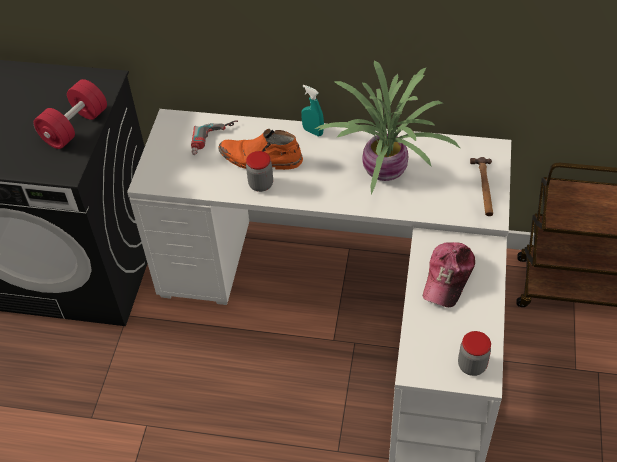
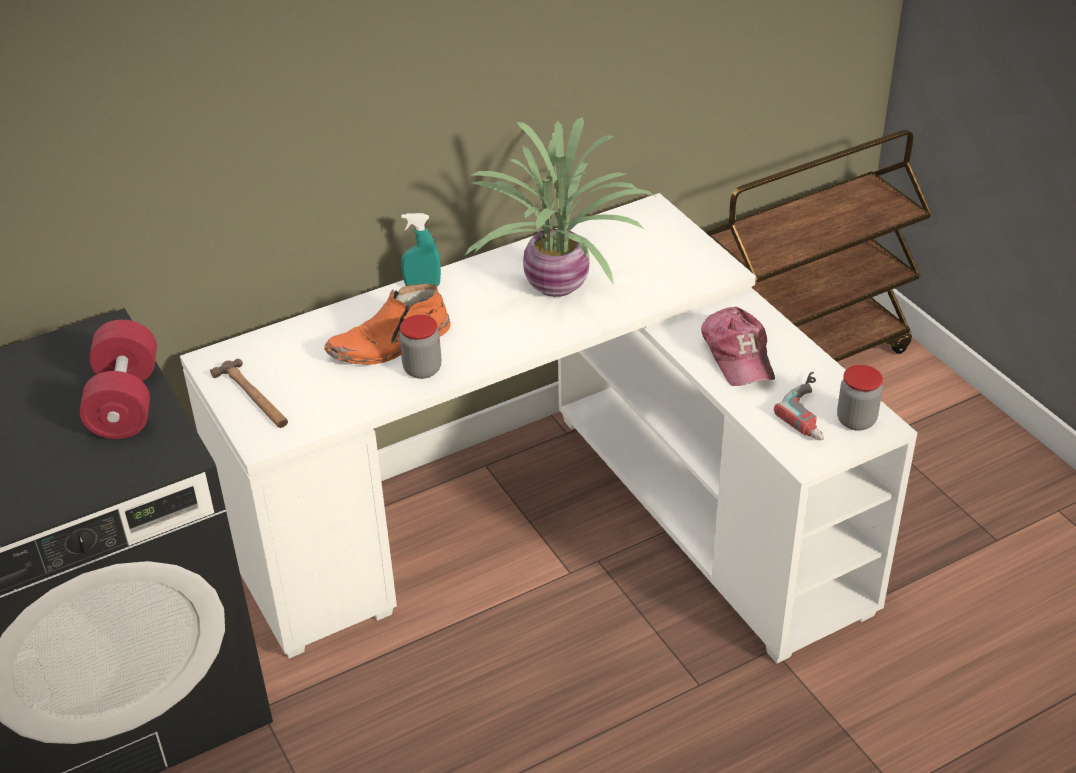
camera: 40 degrees left, 10 degrees down
power drill [191,120,238,155] -> power drill moved to [774,372,824,440]
hammer [470,157,493,216] -> hammer moved to [210,359,288,428]

